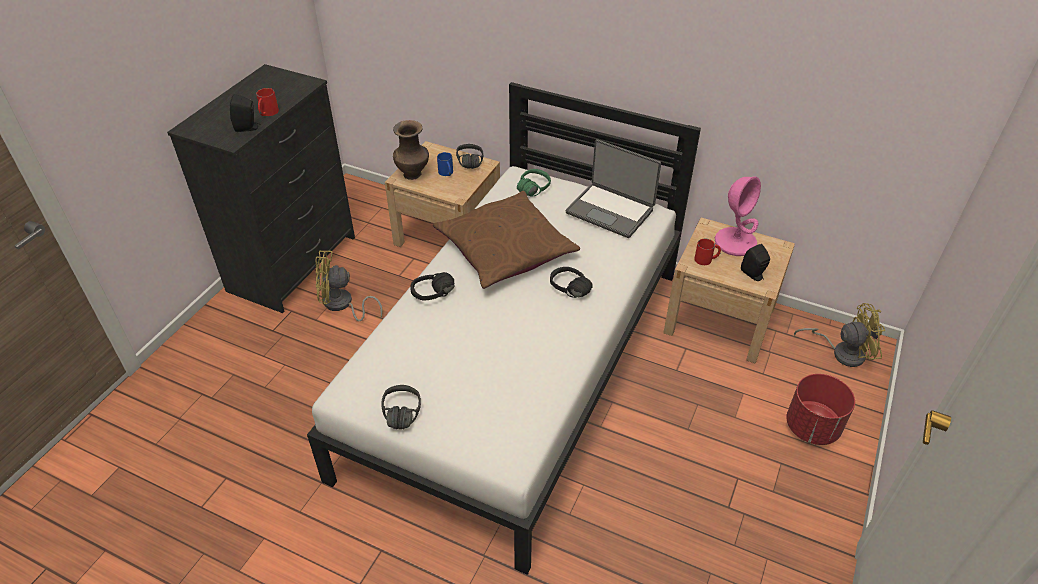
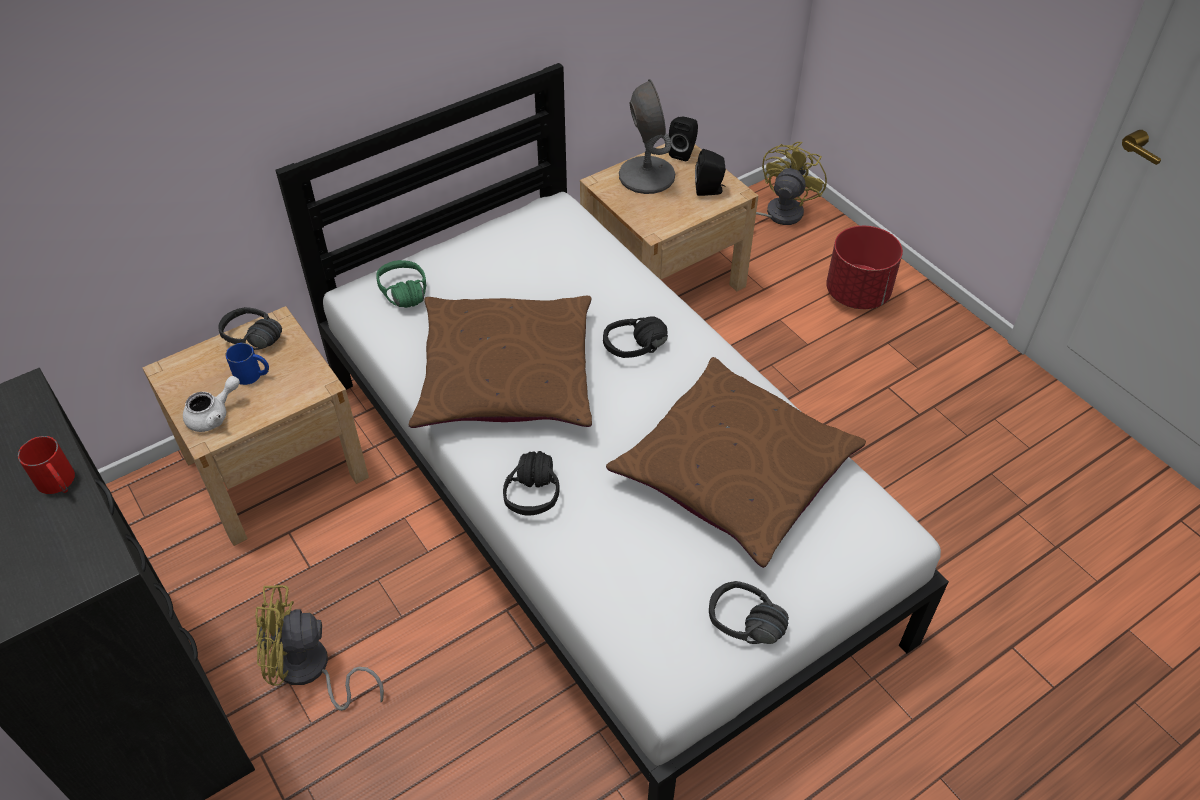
camera: 60 degrees left, 5 degrees up
black speaker [230,94,259,132] -> black speaker moved to [668,117,698,161]
yellow fan [315,251,383,321] -> yellow fan turned 60 degrees clockwise [255,585,384,711]
brown vase [393,120,429,180] -> white teapot [183,376,240,432]
laptop [566,139,661,238] -> none
red mug [694,238,721,265] -> none
pink table lamp [715,176,761,256] -> grey table lamp [619,79,675,194]
none -> brown pillow [606,357,866,568]

